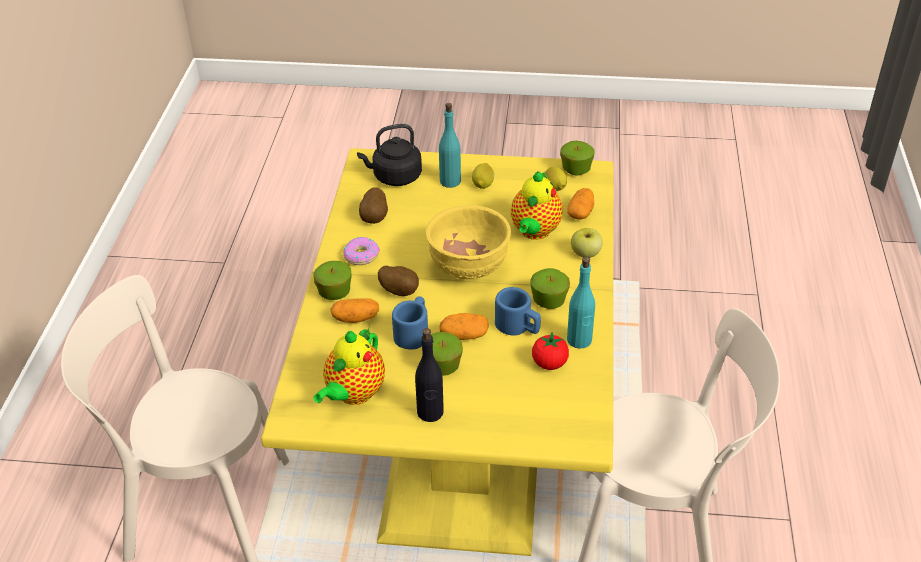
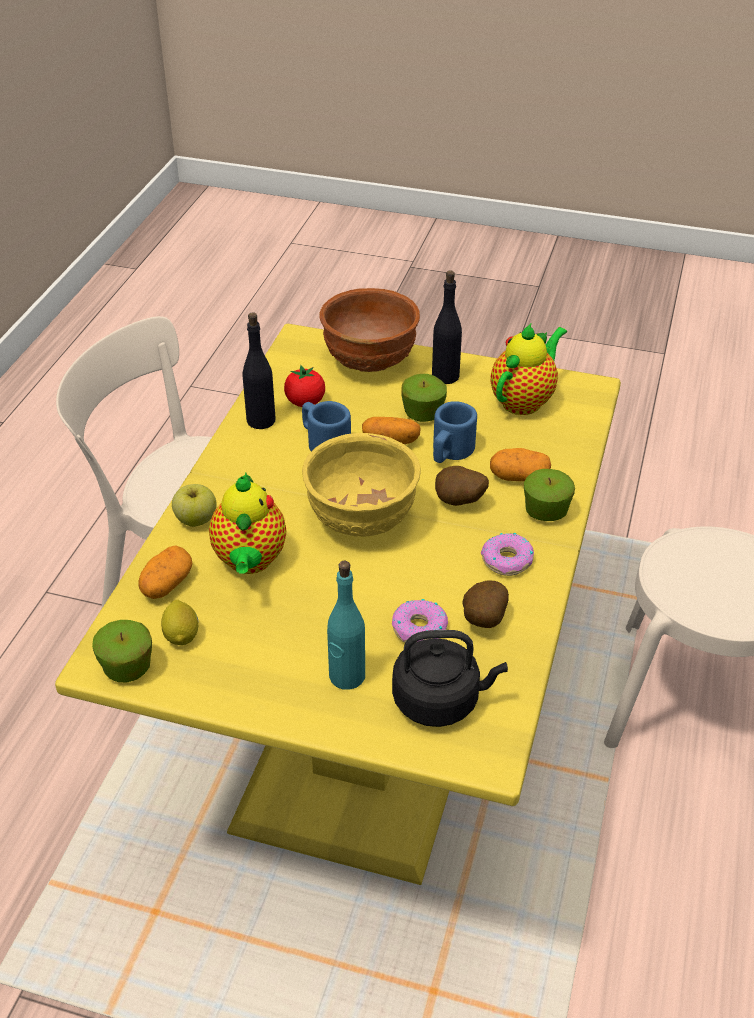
camera: 170 degrees left, 0 degrees up
lemon [472,163,494,189] -> none
teapot [511,171,563,240] -> teapot turned 150 degrees clockwise [209,473,286,574]
apple [531,268,570,309] -> none
turquoise bottle [567,257,595,349] -> black bottle [243,313,276,429]
none -> brown bowl [319,288,420,372]
none -> donut [392,599,448,643]

